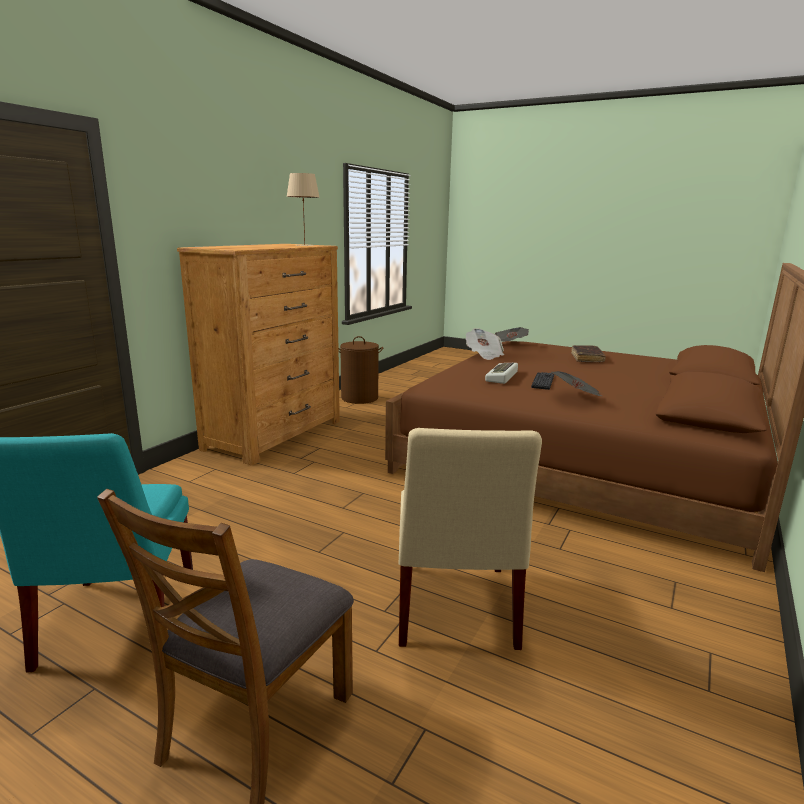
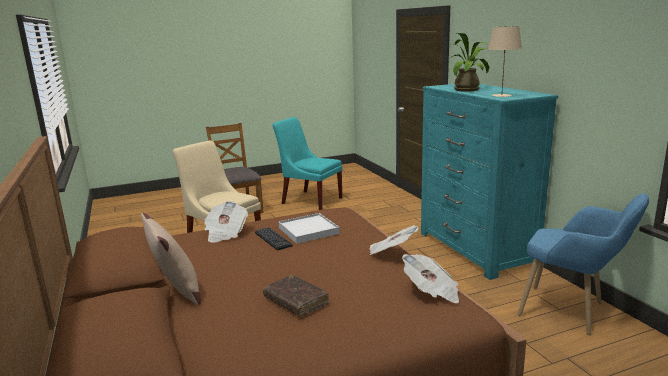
camera: 130 degrees right, 0 degrees up
brown dresser [177,244,340,466] -> turquoise dresser [421,84,558,280]
brown laundry basket [338,336,383,404] -> blue armchair [517,193,649,335]
keyboard [485,363,518,384] -> white tray [279,213,340,244]
none -> beige pillow [141,213,201,305]
none -> potted plant [449,33,489,92]

